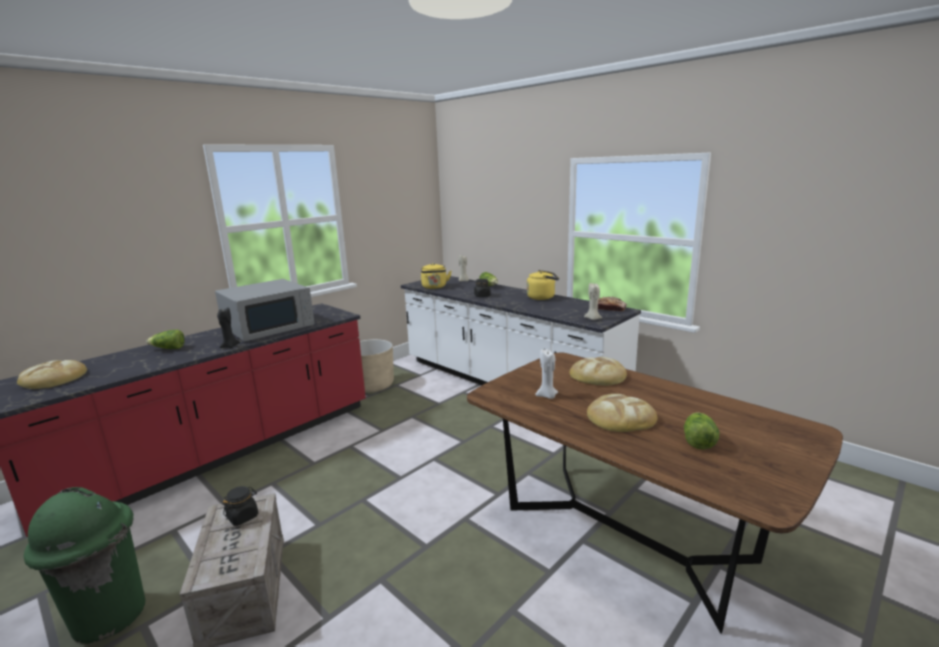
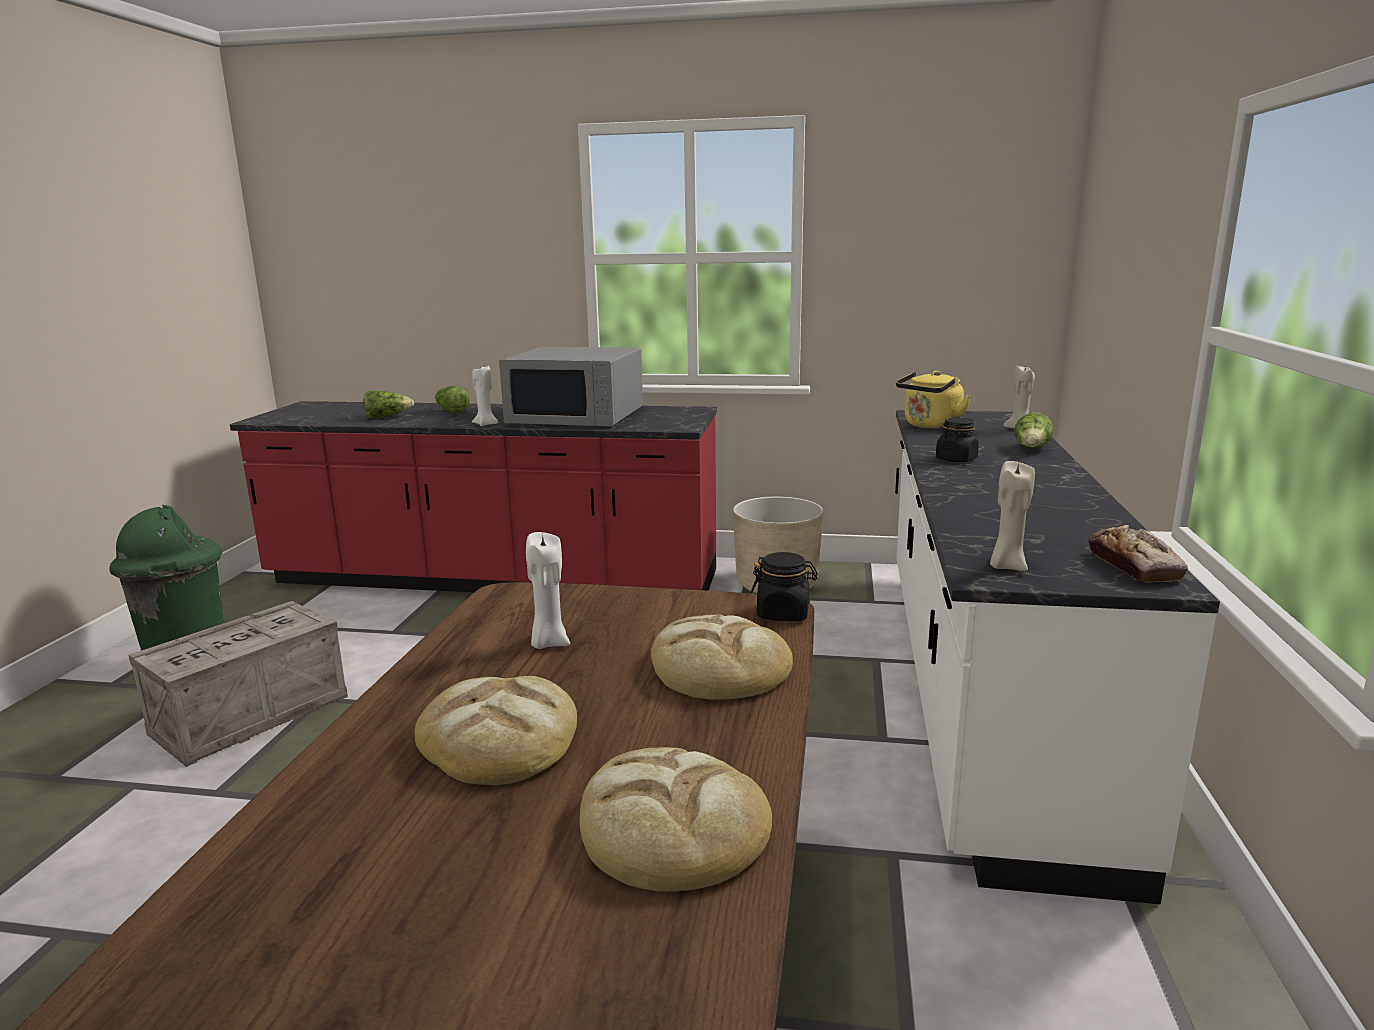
camera: 55 degrees right, 0 degrees up
bread [17,360,87,389] -> bread moved to [580,747,772,892]
black candle [217,307,240,348] -> white candle [472,364,499,426]
black jar [222,486,258,526] -> black jar moved to [751,552,818,621]
yellow kettle [527,270,559,300] -> none
lettuce [684,412,719,450] -> lettuce moved to [364,391,414,419]

